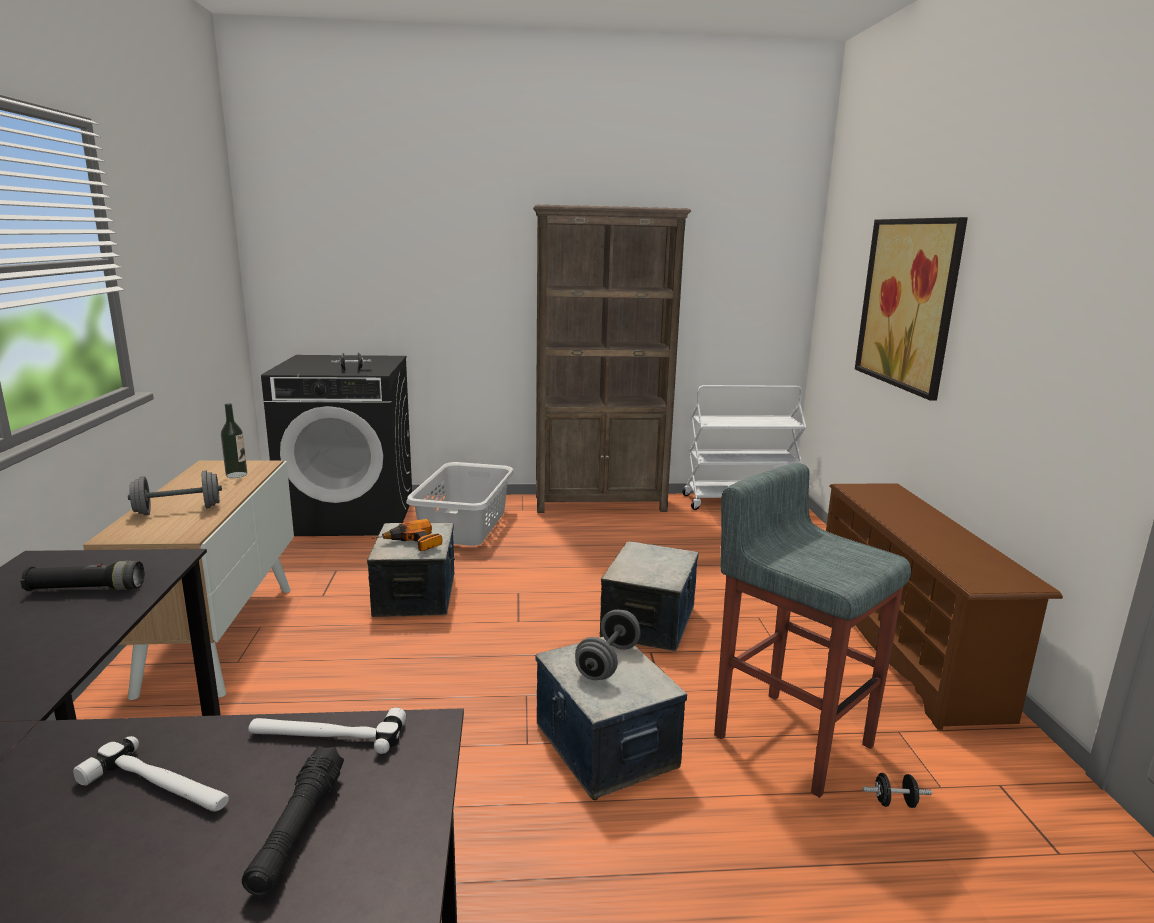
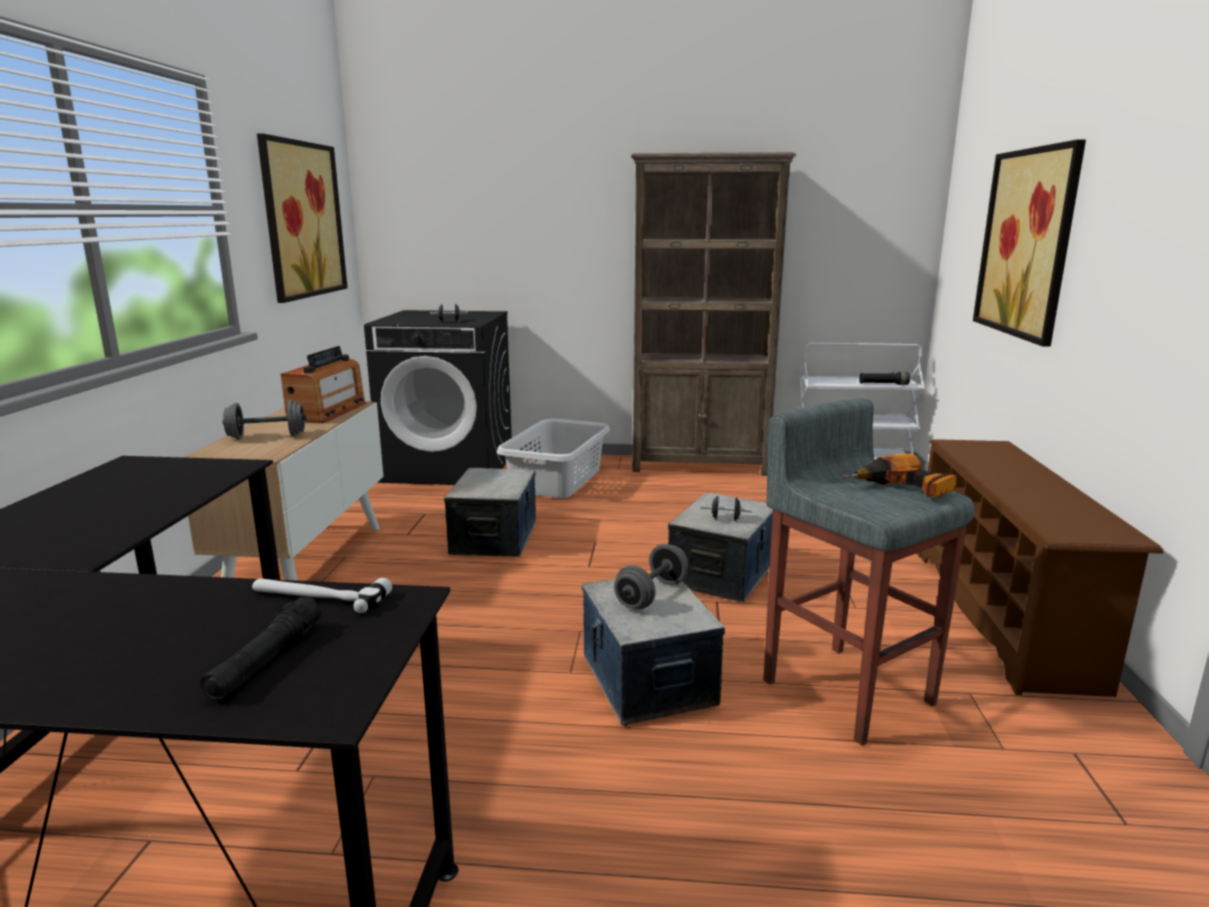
camera: 10 degrees right, 0 degrees up
black flashlight [20,561,144,591] -> black flashlight moved to [859,372,910,385]
hammer [73,736,229,811] -> none
bottle [221,404,247,478] -> radio [281,346,366,423]
power drill [372,519,442,551] -> power drill moved to [842,453,957,498]
black dumbbell [862,773,932,808] -> black dumbbell moved to [701,496,752,521]
none -> picture [257,134,348,303]

